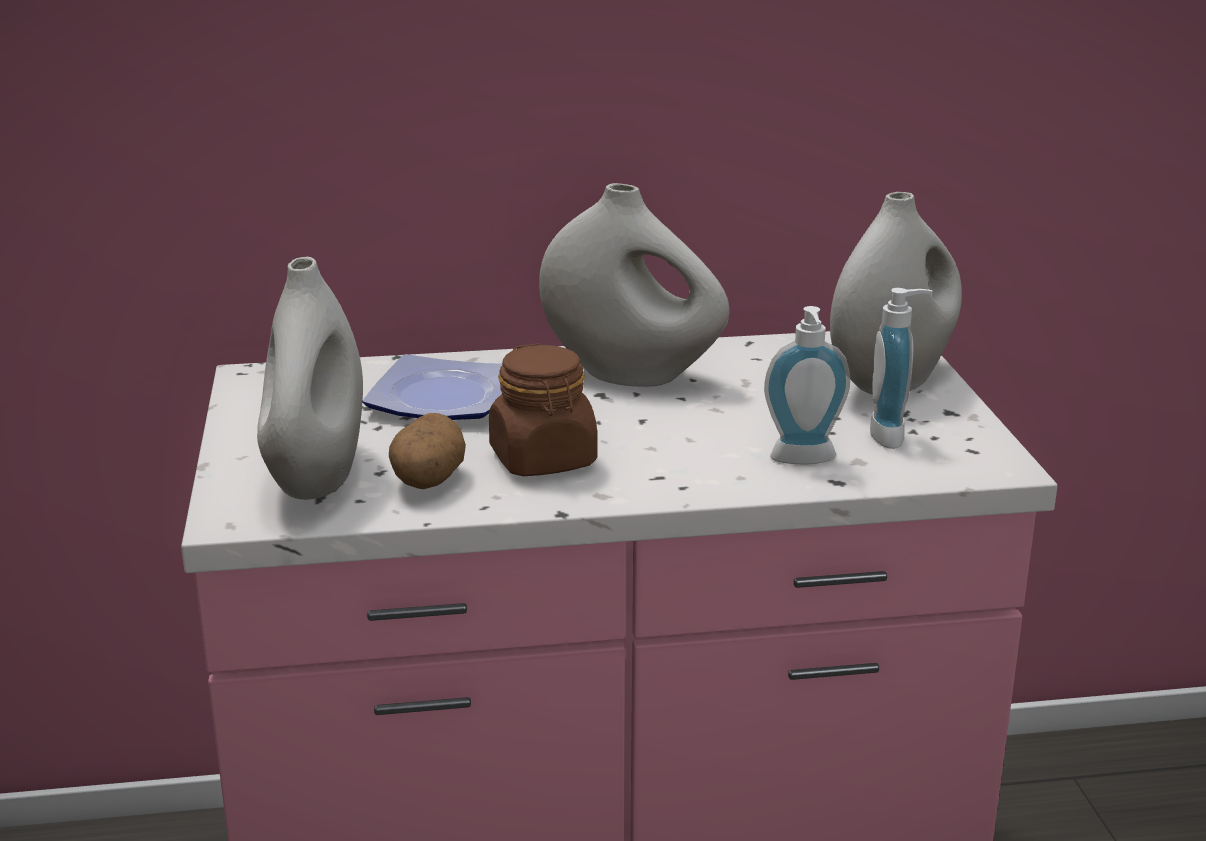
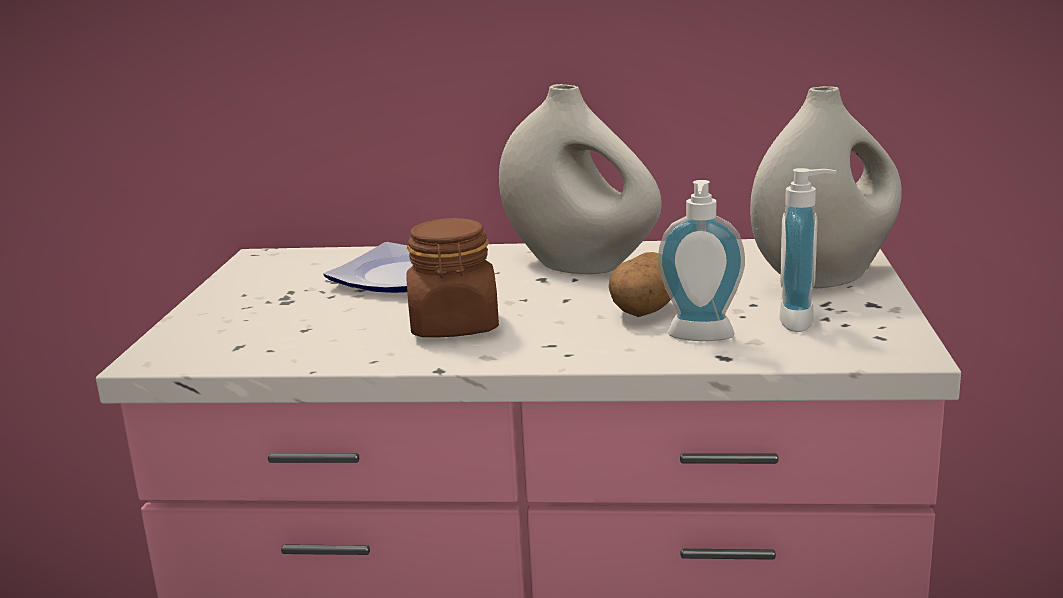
camera: 15 degrees right, 5 degrees down
white vase [257,257,363,500] -> none
potato [389,413,466,489] -> potato moved to [609,252,671,317]

